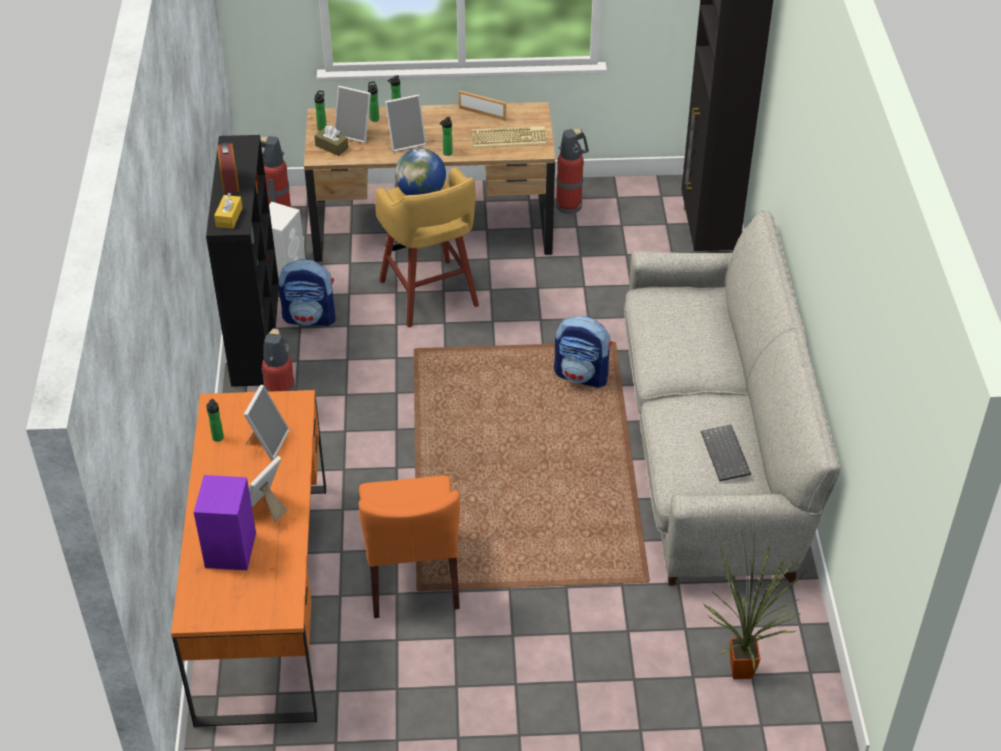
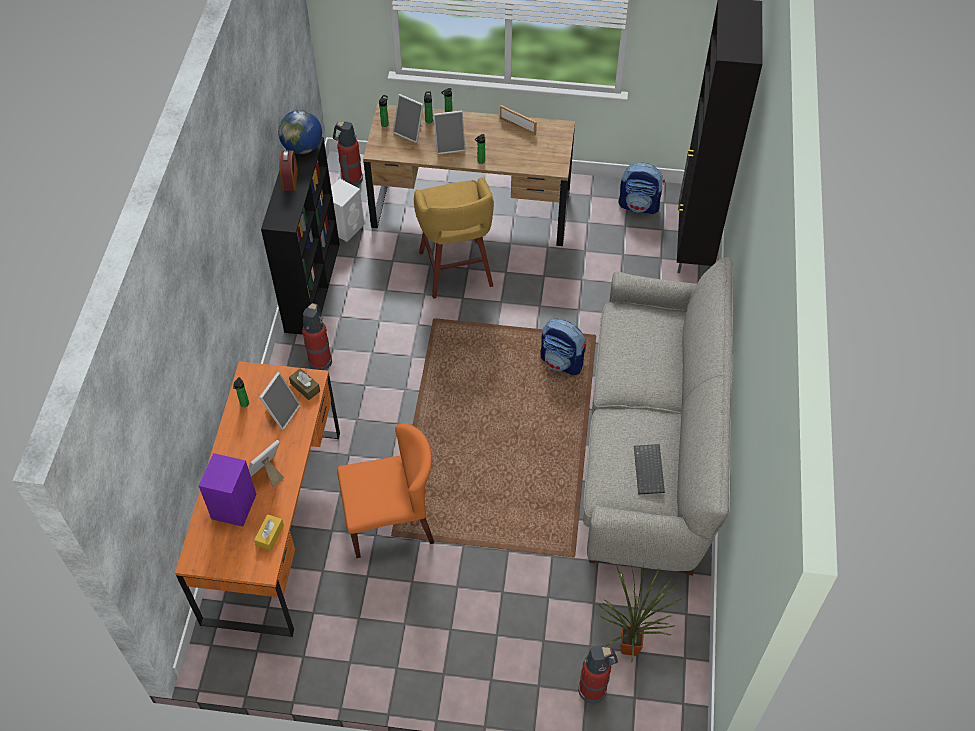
camera: 10 degrees right, 10 degrees up
yellow tissue box [214,193,242,229] -> yellow tissue box moved to [254,514,284,551]
backpack [278,259,335,326] -> backpack moved to [618,163,665,214]
brown tissue box [314,125,348,156] -> brown tissue box moved to [289,368,320,400]
orange chair [359,476,460,618] -> orange chair turned 105 degrees counterclockwise [337,423,434,558]
globe [395,148,446,196] -> globe moved to [278,110,322,154]
keyboard [472,126,547,148] -> none
fire extinguisher [556,129,589,215] -> fire extinguisher moved to [578,645,618,704]

